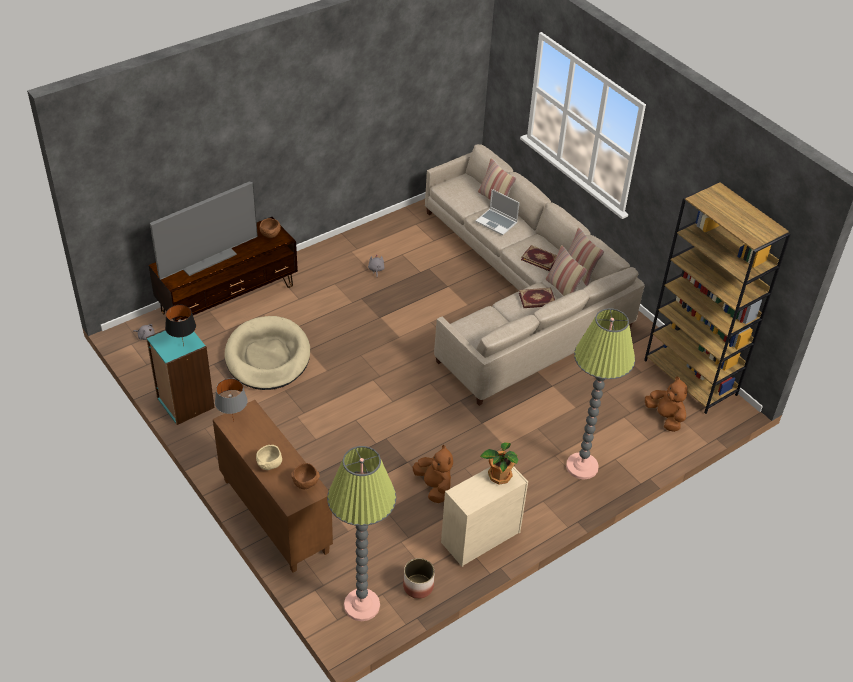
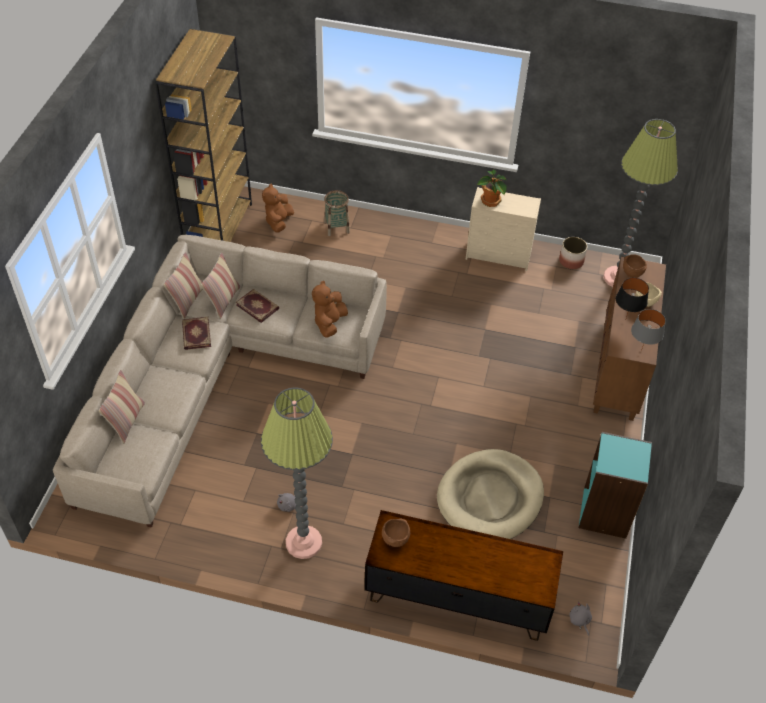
camera: 130 degrees left, 5 degrees up
television [150,181,258,280] -> none
black table lamp [165,305,196,346] -> black table lamp moved to [616,278,649,318]
brown plush toy [413,445,453,503] -> brown plush toy moved to [312,281,348,338]
laptop [476,189,520,235] -> none
floor lamp [566,308,635,480] -> floor lamp moved to [261,387,333,559]
none -> basket [324,190,350,236]

